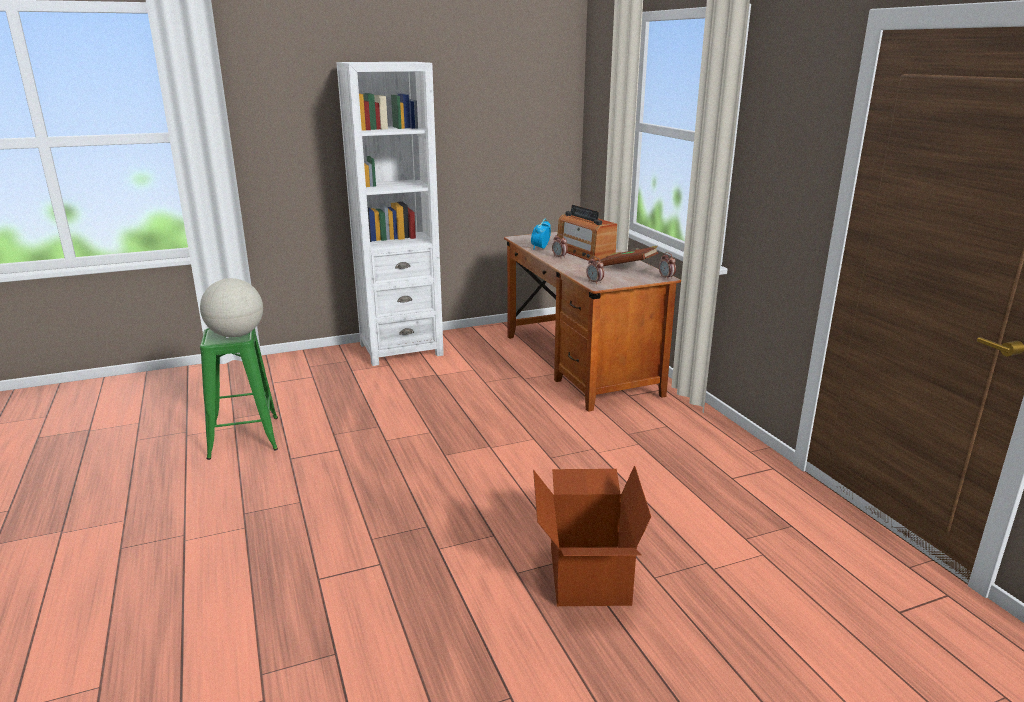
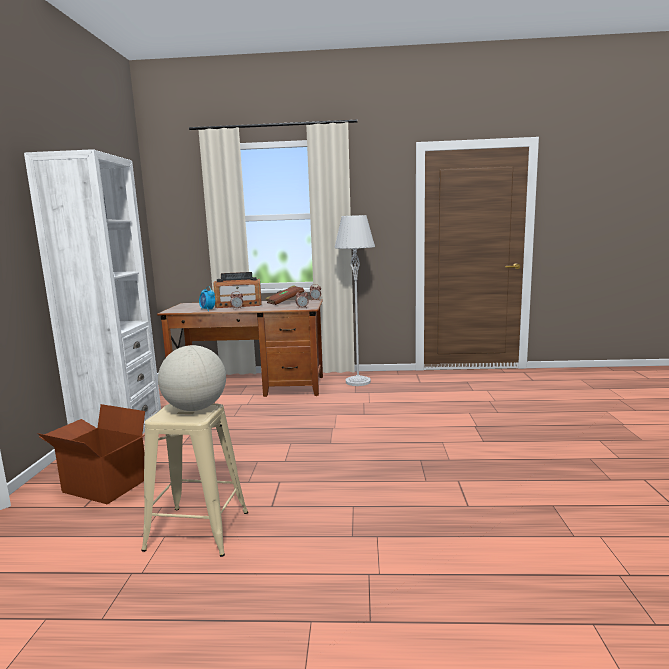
camera: 65 degrees left, 10 degrees down
green stool [200,328,278,460] -> beige stool [141,404,248,557]
cardboard box [533,465,651,606] -> cardboard box moved to [37,404,145,505]
none -> grey floor lamp [334,215,375,386]

